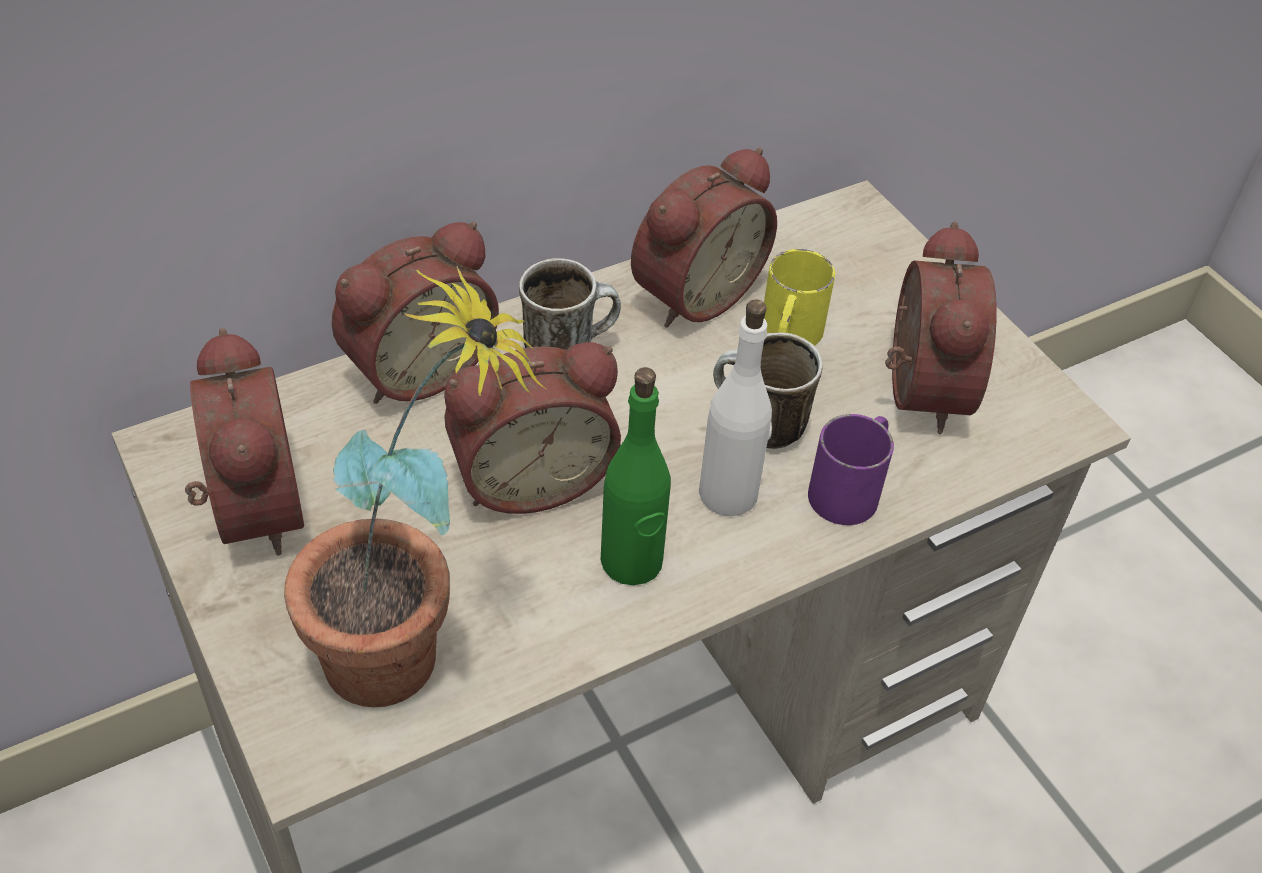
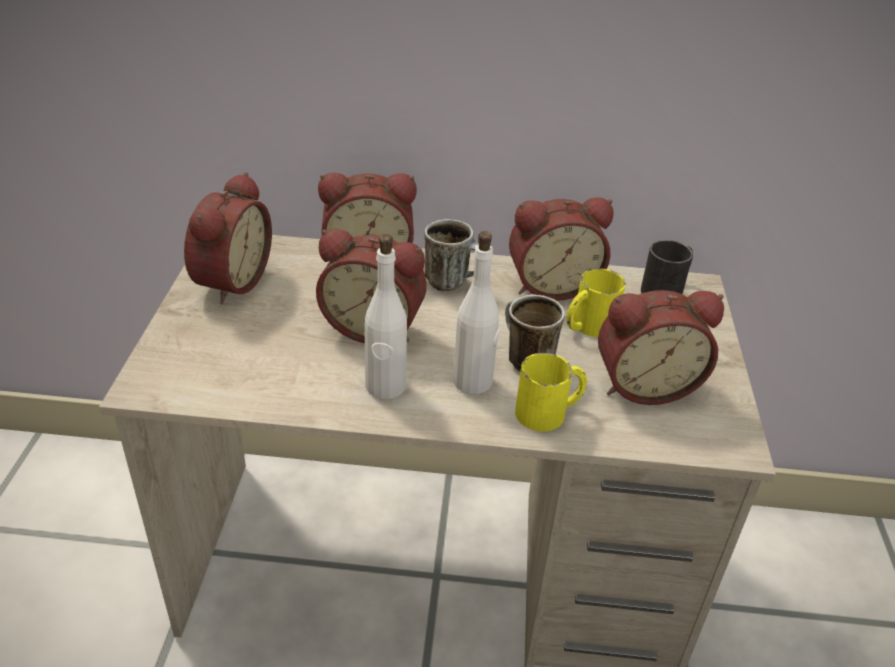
camera: 35 degrees right, 10 degrees down
potted plant [284,266,546,707] -> none
green bottle [601,367,671,585] -> white bottle [364,234,407,399]
purple mug [808,414,894,525] -> yellow mug [515,353,587,432]
alarm clock [885,222,997,434] -> alarm clock turned 45 degrees clockwise [598,290,724,405]
none -> black mug [641,240,693,294]

